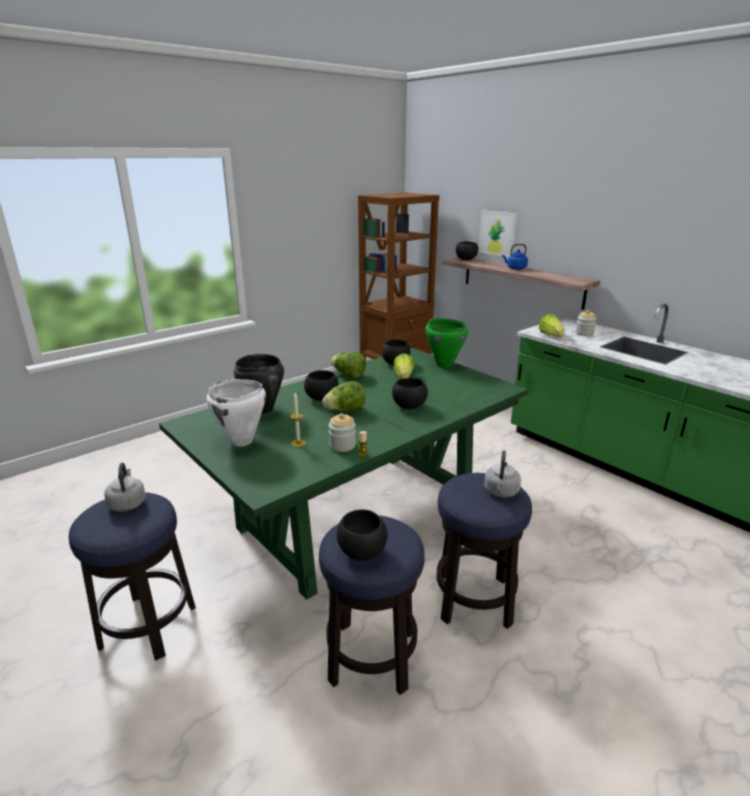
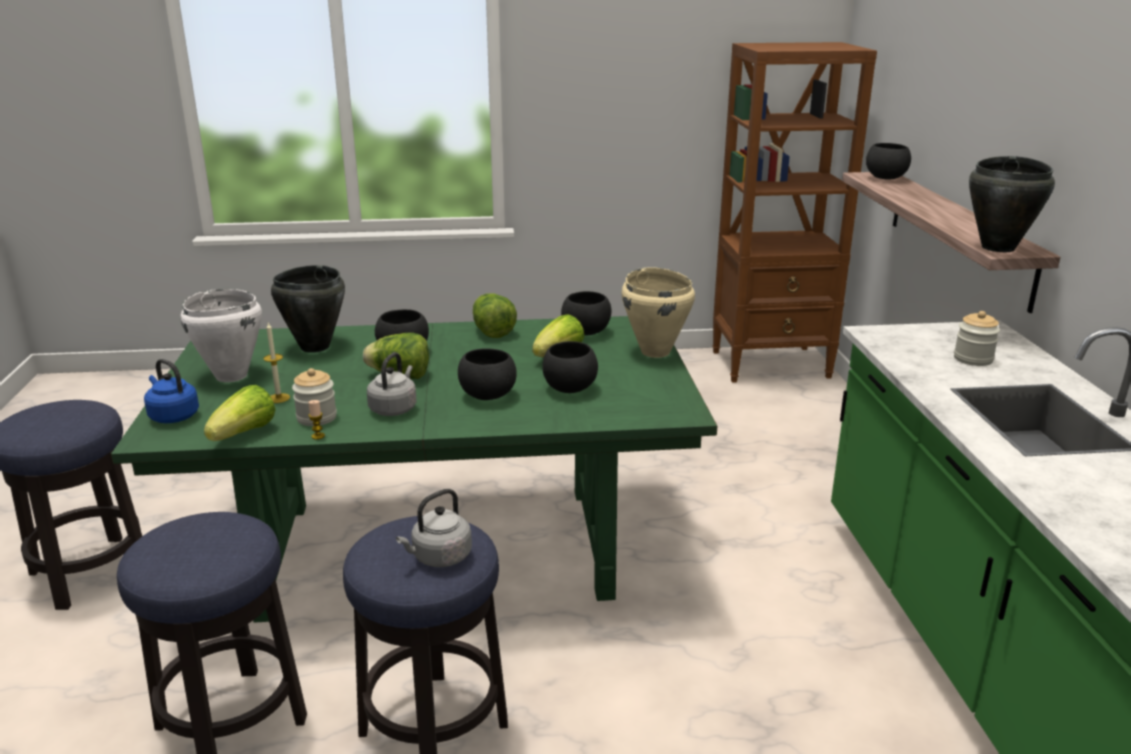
camera: 35 degrees right, 0 degrees up
grey kettle [104,463,146,512] -> grey kettle moved to [367,352,417,416]
black bowl [337,509,388,561] -> black bowl moved to [542,341,598,393]
green cooking pot [425,318,468,368] -> beige cooking pot [622,267,695,358]
picture [479,210,517,257] -> none
blue kettle [502,244,528,270] -> blue kettle moved to [144,359,199,423]
lettuce [539,314,564,336] -> lettuce moved to [204,385,276,441]
none -> black cooking pot [969,156,1055,252]

